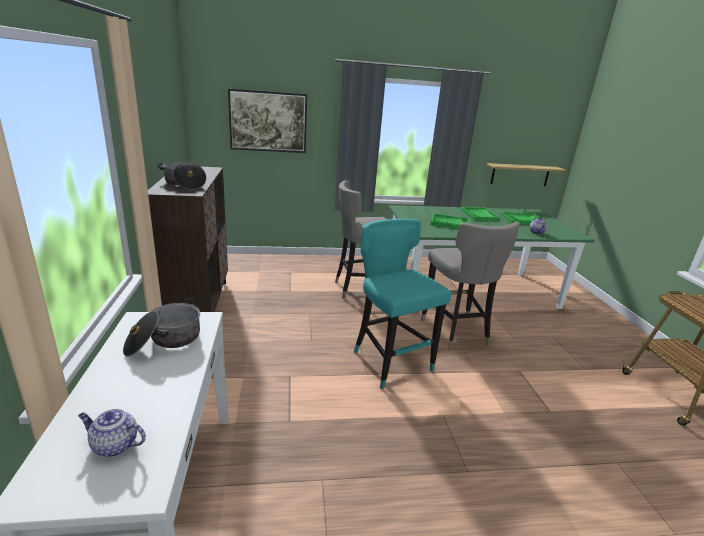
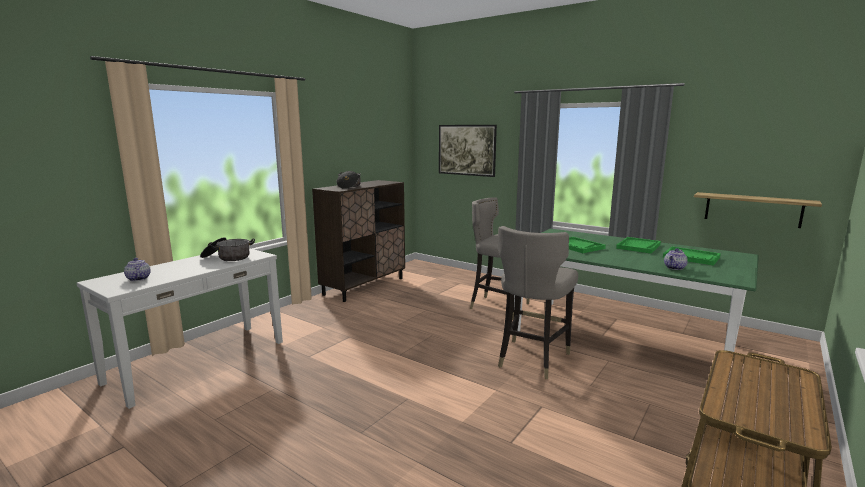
camera: 45 degrees right, 10 degrees down
turquoise stool [354,219,451,389] -> none

